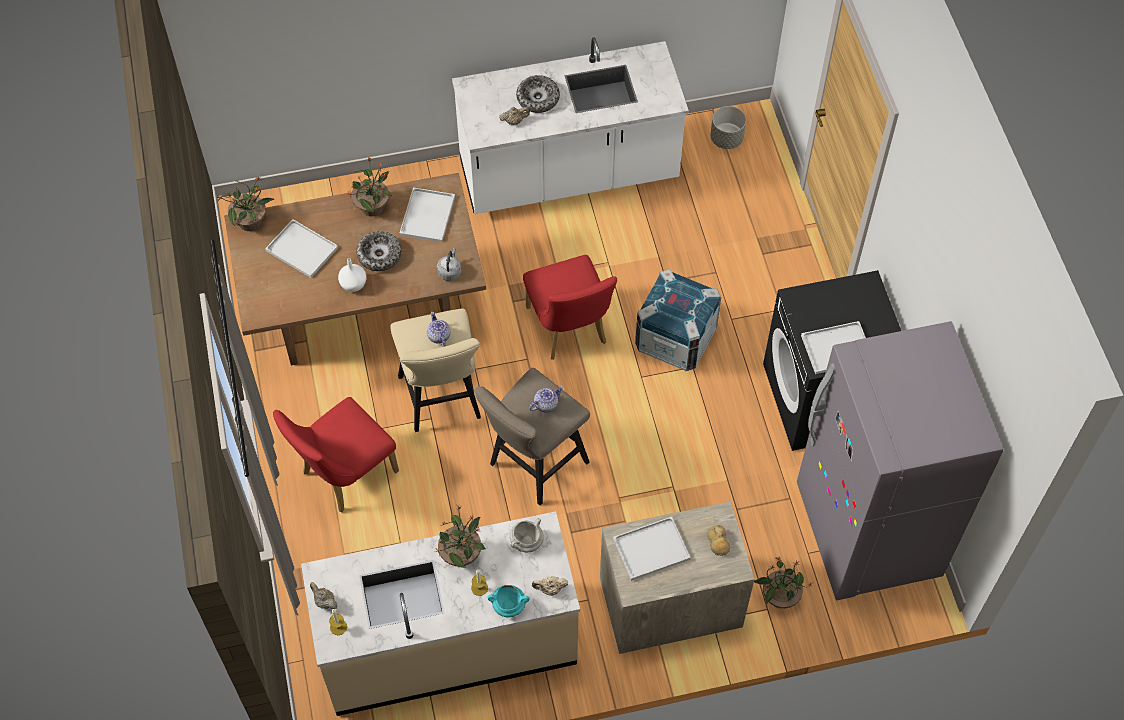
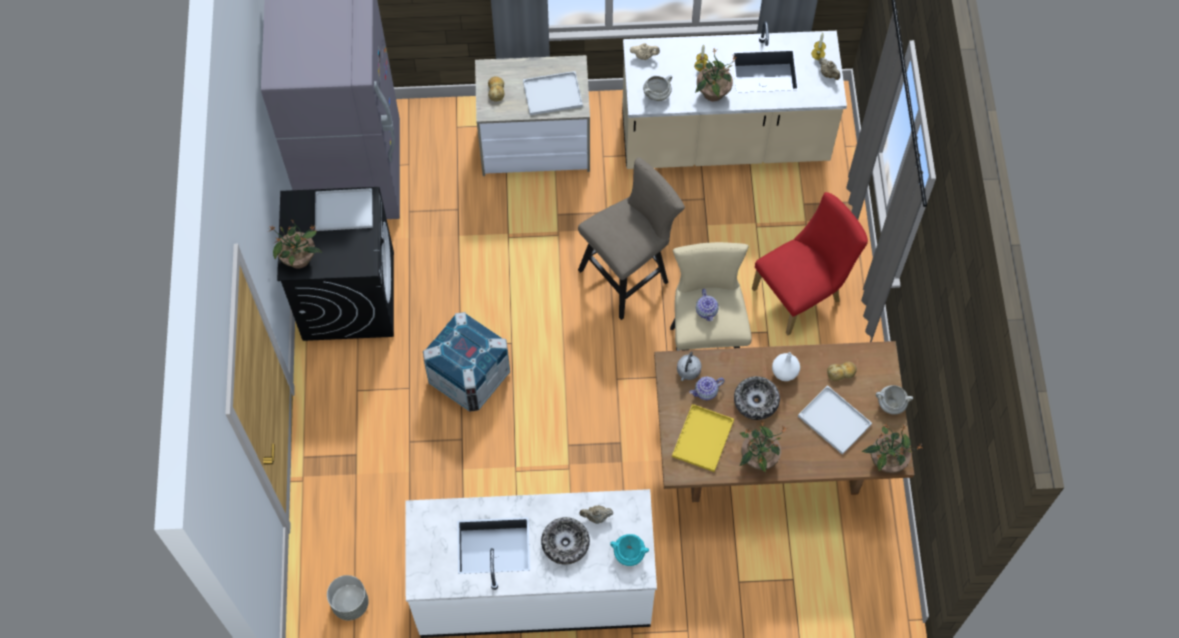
camera: 170 degrees left, 5 degrees up
white tray [399,187,455,242] -> yellow tray [672,404,734,472]
turquoise cooking pot [488,585,530,618] -> turquoise cooking pot moved to [610,534,649,566]
red chair [523,255,617,360] -> none
teapot [529,386,563,412] -> teapot moved to [690,377,725,400]
potted plant [754,555,812,608] -> potted plant moved to [269,219,322,268]
none -> bread [827,362,857,381]
none -> white cooking pot [876,385,913,415]

